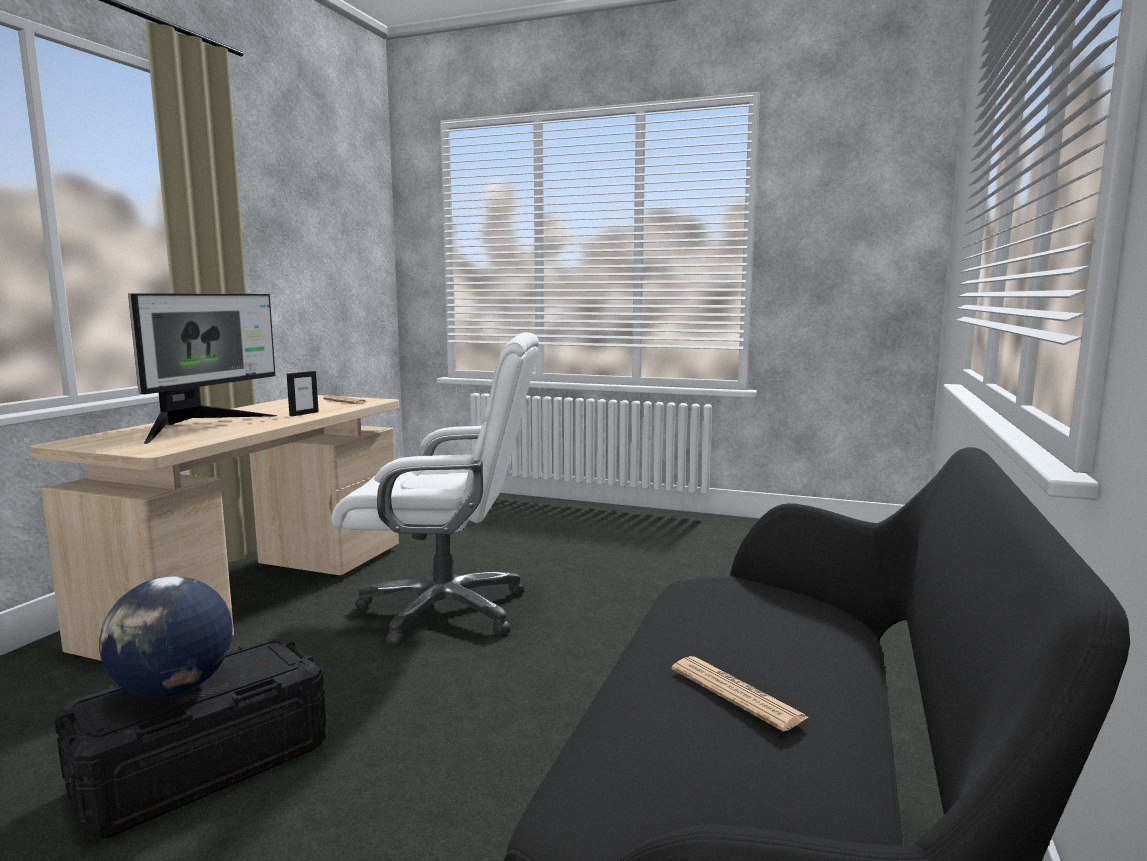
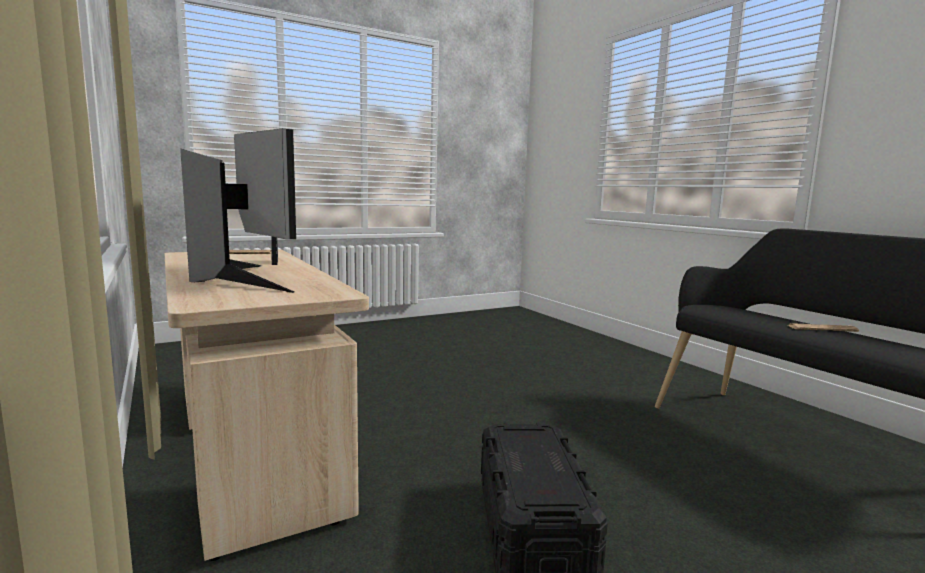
camera: 50 degrees left, 0 degrees up
globe [99,576,232,698] -> none
white office chair [331,332,539,646] -> none

